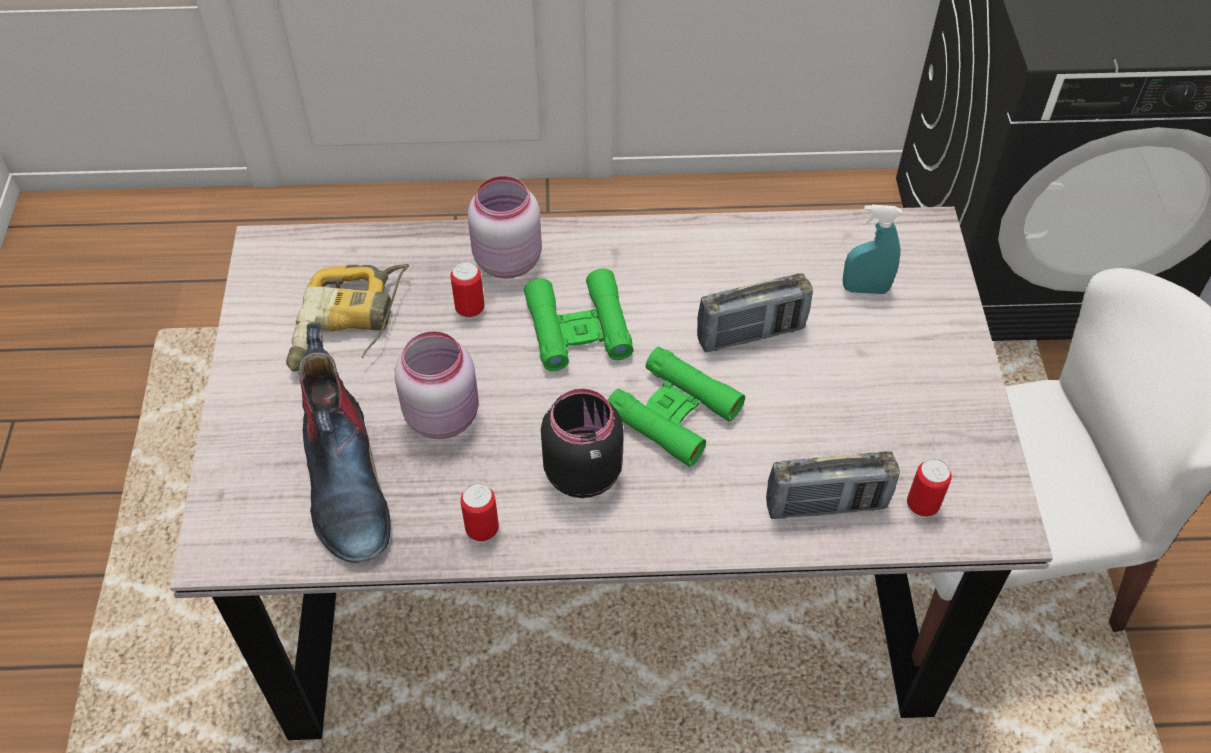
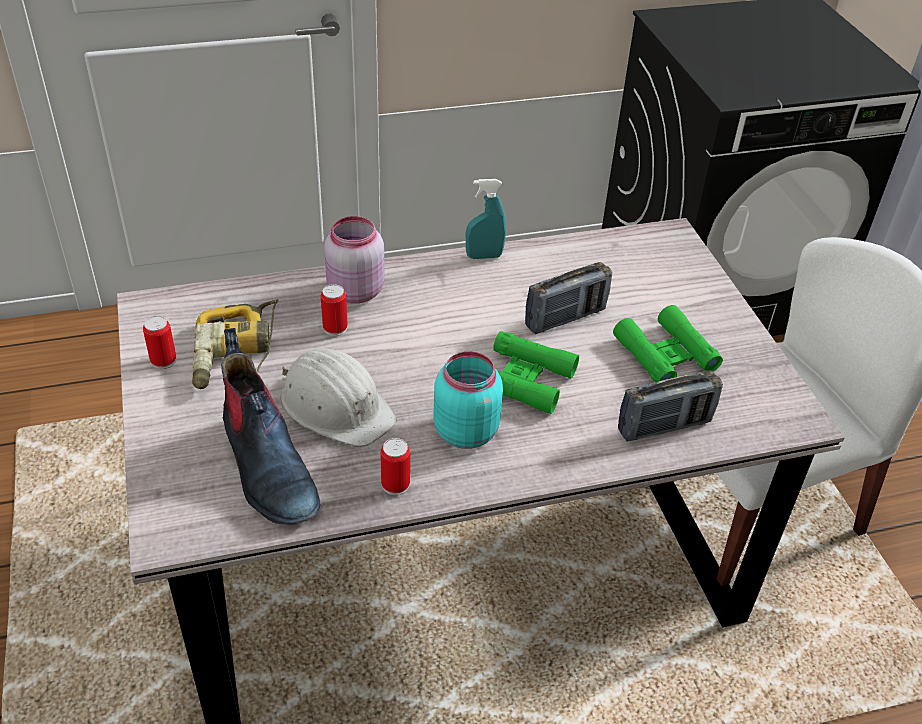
camera: 15 degrees left, 10 degrees down
pink jar [395,331,479,439] -> white hard hat [280,349,397,447]
green binoculars [524,269,633,371] -> green binoculars moved to [613,305,723,382]
black jar [541,388,624,498] -> turquoise jar [433,351,503,449]
turquoise spray bottle [843,205,902,294] -> turquoise spray bottle moved to [466,179,506,259]
can [907,458,952,519] -> can moved to [143,316,176,369]

